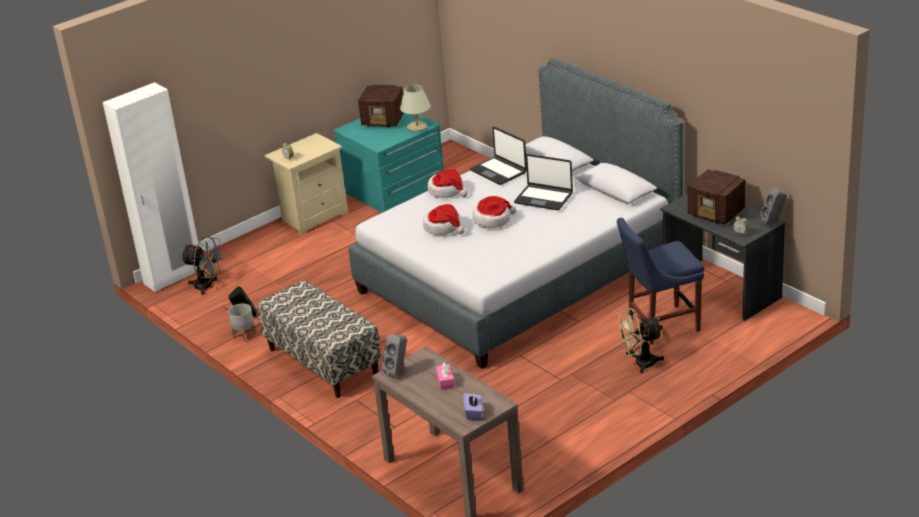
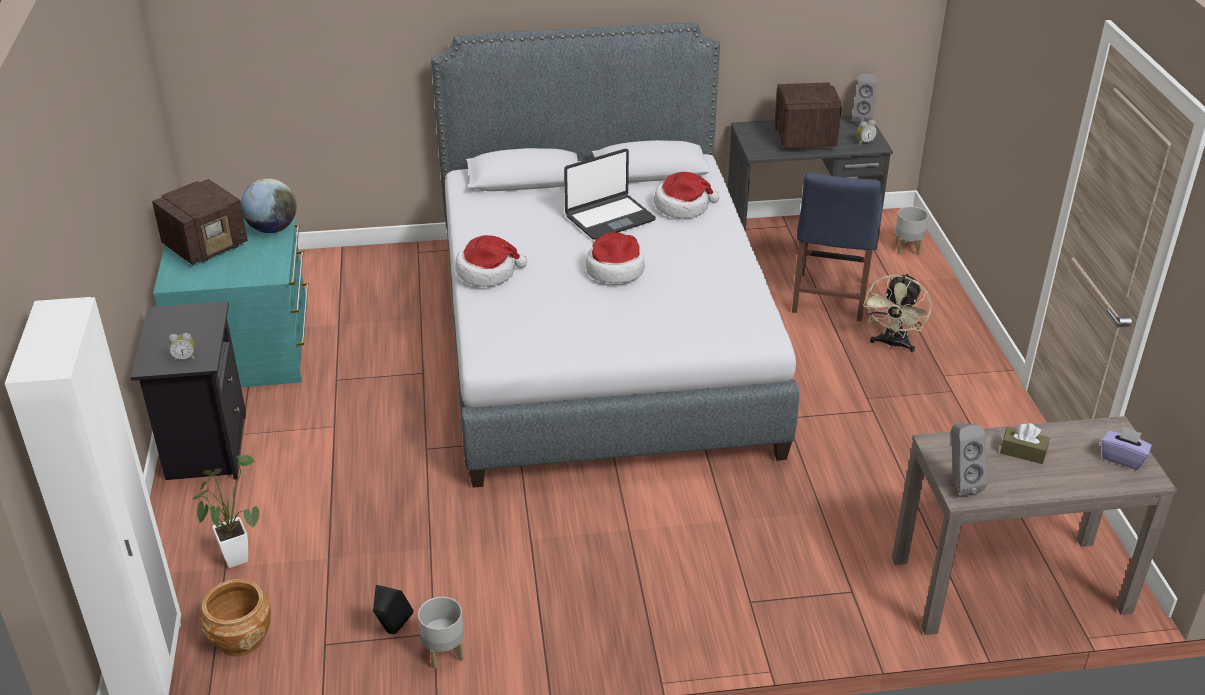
camera: 60 degrees left, 5 degrees up
grey fan [181,236,224,295] -> brown planter [200,579,271,657]
bench [257,280,382,398] -> none
beige nightstand [265,133,348,235] -> black nightstand [130,301,246,480]
beige table lamp [400,85,431,132] -> globe [241,179,297,233]
hat [423,204,465,235] -> hat moved to [654,172,720,219]
pink tissue box [436,362,455,390] -> brown tissue box [1000,423,1050,464]
laptop [470,127,527,185] -> none
radio [688,169,745,225] -> radio turned 75 degrees counterclockwise [774,82,842,149]
none -> potted plant [192,455,259,568]
none -> grey planter [895,206,928,255]

